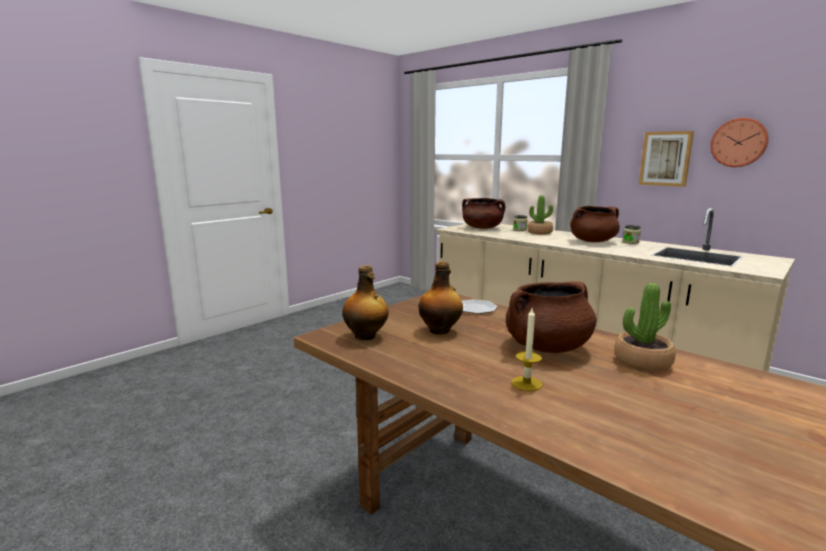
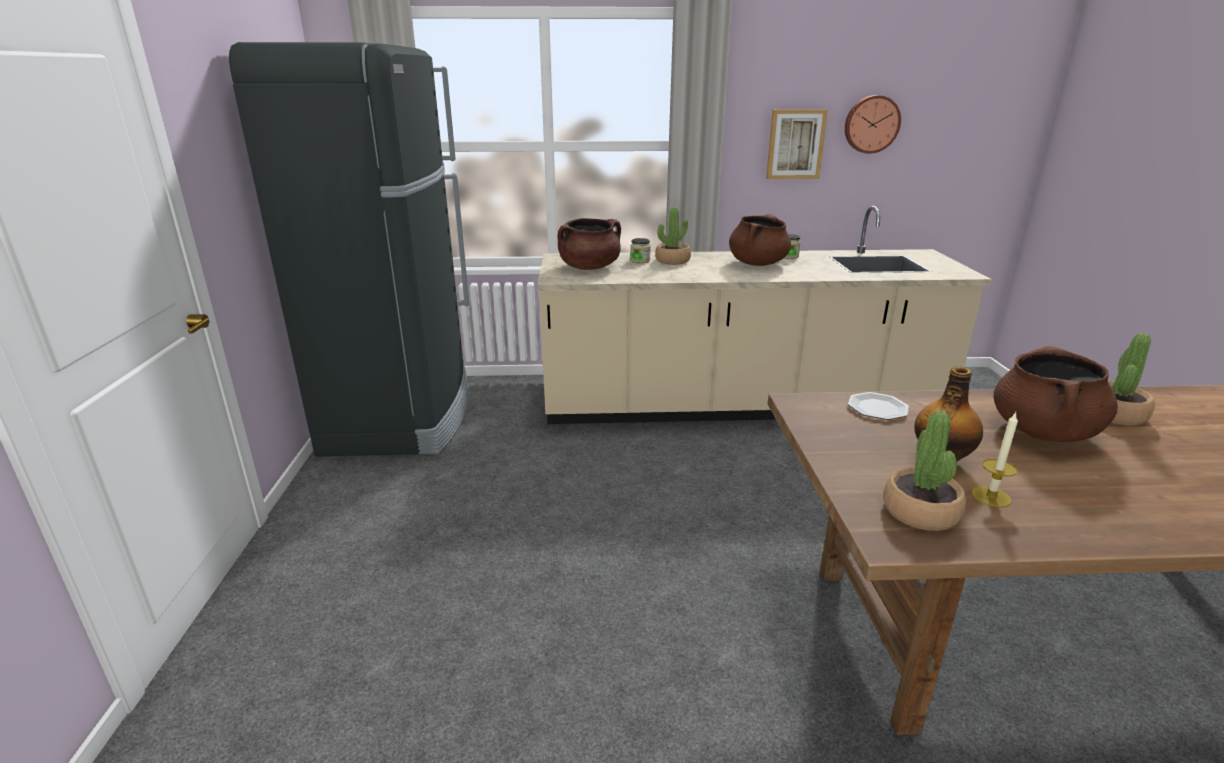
camera: 45 degrees left, 10 degrees up
bottle [342,266,388,340] -> potted plant [883,411,966,531]
candle [512,308,542,391] -> candle moved to [972,412,1018,507]
none -> black fridge [229,42,469,457]

